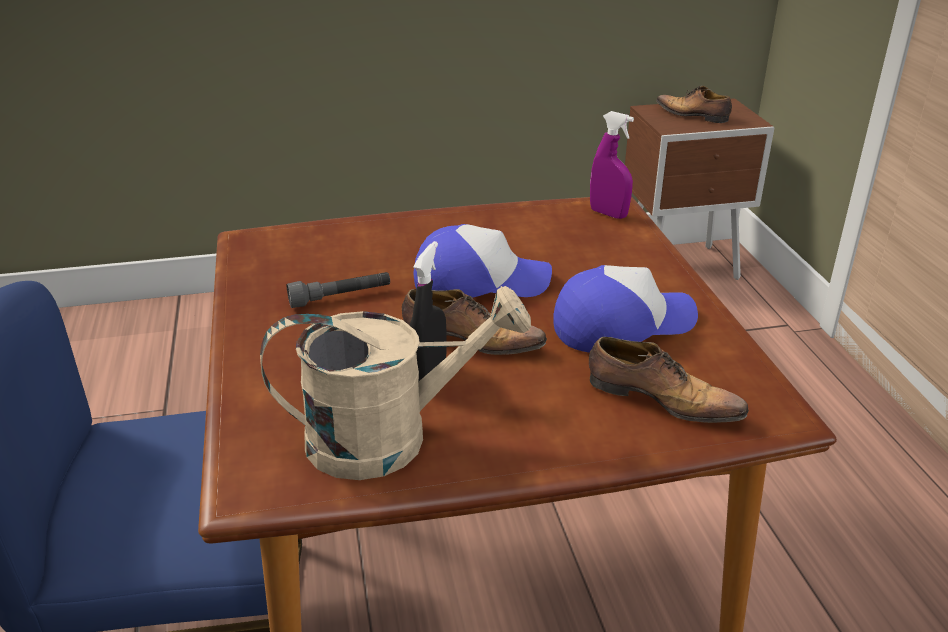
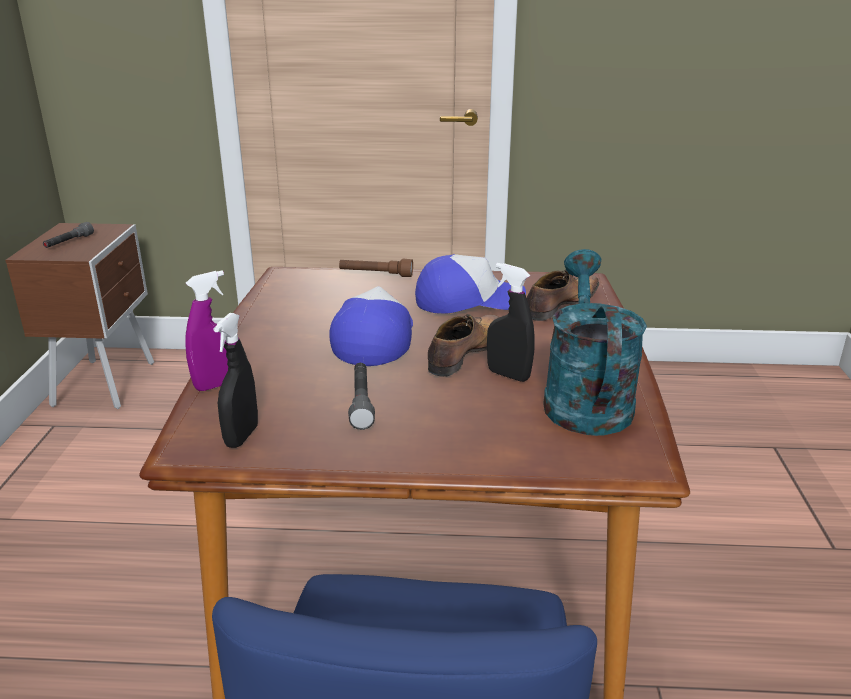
camera: 75 degrees left, 5 degrees down
beige watering can [260,286,531,480] -> turquoise watering can [543,249,647,436]
cap [553,265,698,353] -> cap turned 90 degrees clockwise [415,254,526,314]
purple spray bottle [590,111,634,219] -> purple spray bottle moved to [185,271,228,391]
shoe [656,86,732,123] -> grey flashlight [43,222,94,248]
none -> black spray bottle [213,313,258,448]
none -> brown flashlight [339,258,413,277]

